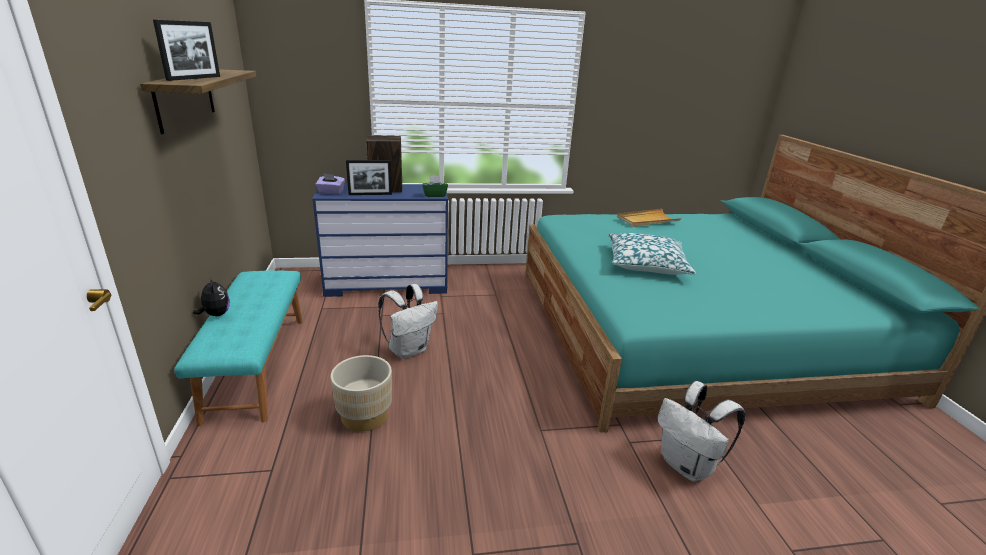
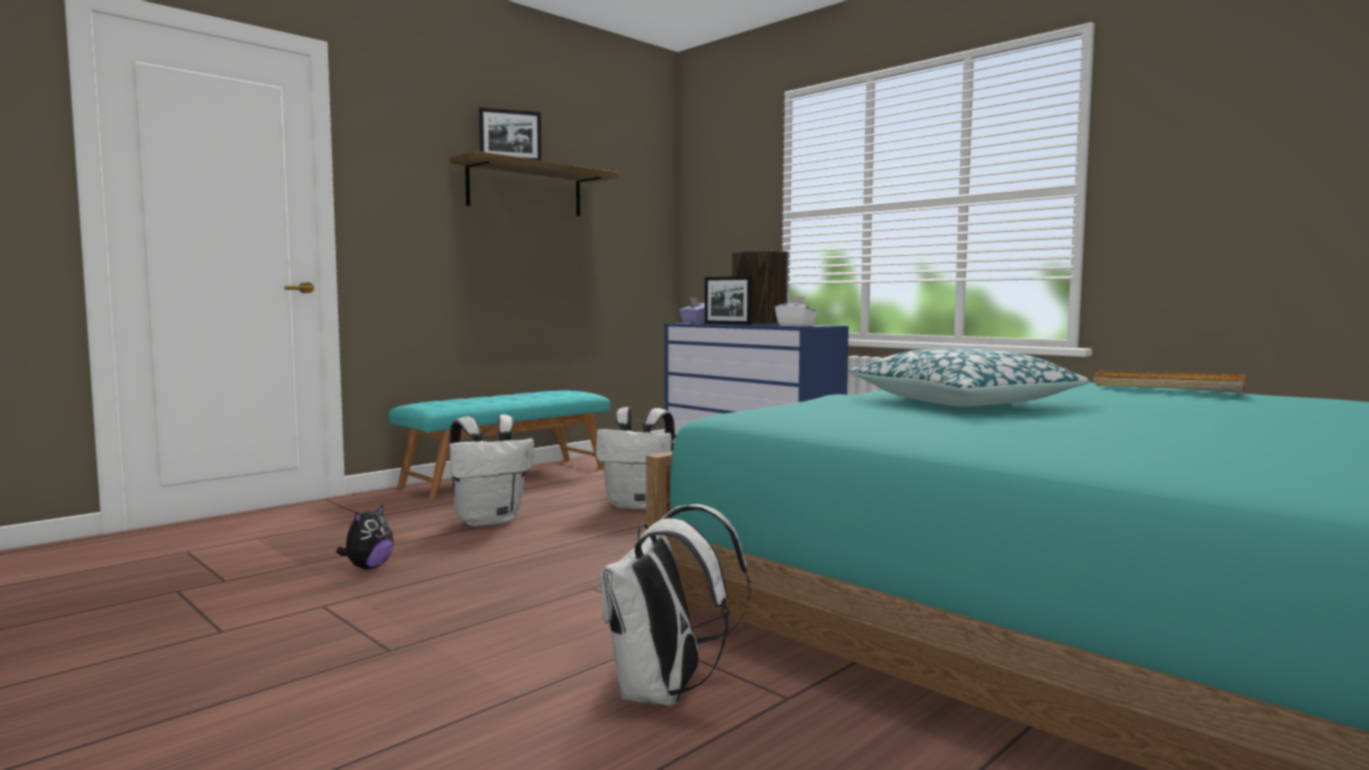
camera: 55 degrees right, 20 degrees down
plush toy [193,276,230,316] -> plush toy moved to [336,504,394,569]
beige planter [331,355,392,432] -> white backpack [449,414,534,527]
green tissue box [422,176,448,197] -> white tissue box [775,297,818,326]

